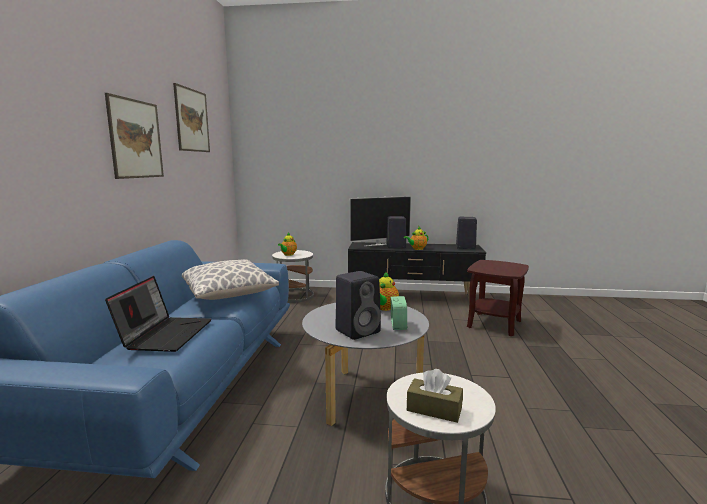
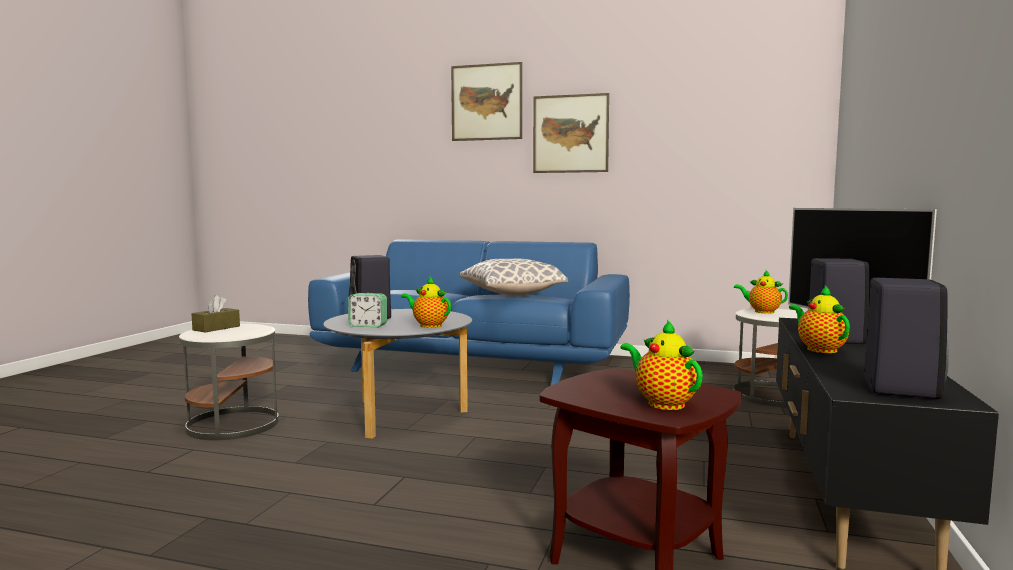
camera: 100 degrees right, 5 degrees down
laptop [105,276,212,352] -> none
picture [173,83,210,152] -> picture moved to [451,62,522,141]
none -> teapot [621,319,703,410]

